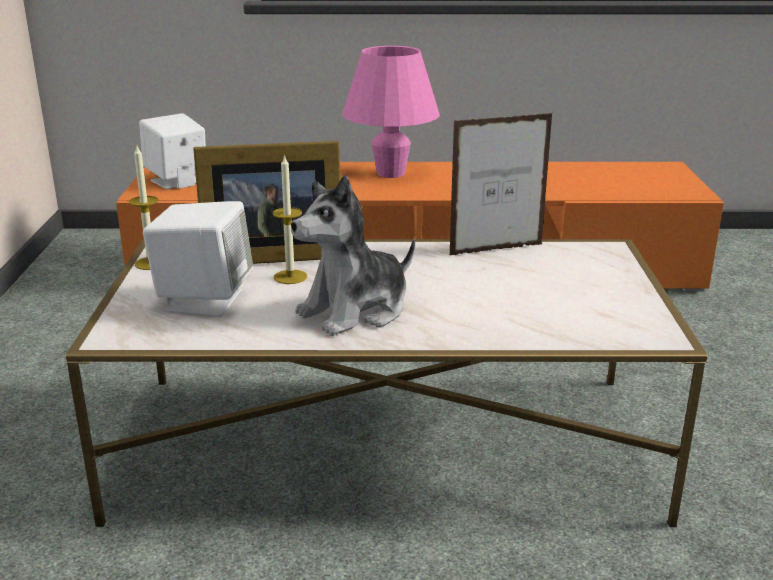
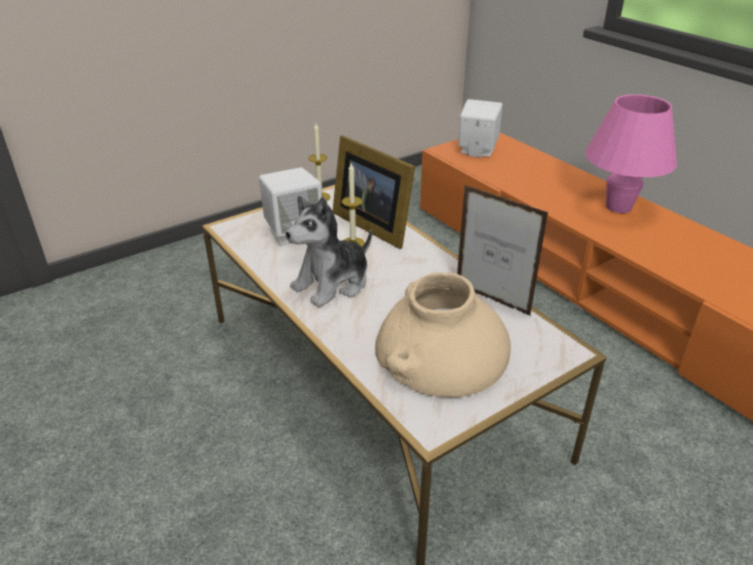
camera: 55 degrees right, 10 degrees up
plush toy [291,175,415,336] -> plush toy turned 60 degrees counterclockwise [286,196,372,307]
none -> beige vase [375,272,511,397]

